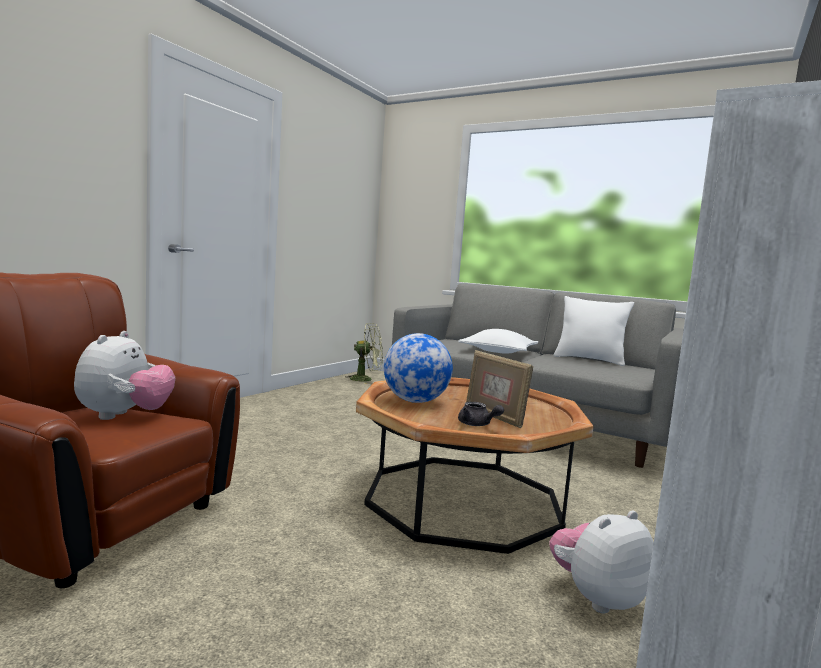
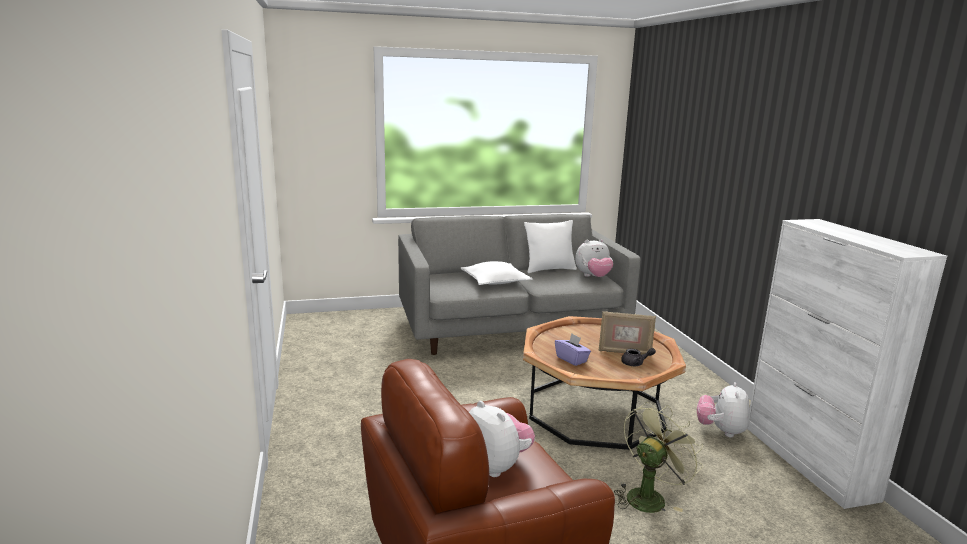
camera: 45 degrees left, 10 degrees up
green fan [345,323,383,384] -> green fan moved to [614,402,703,513]
globe [384,333,453,403] -> purple tissue box [555,334,591,366]
none -> plush toy [575,239,613,277]

